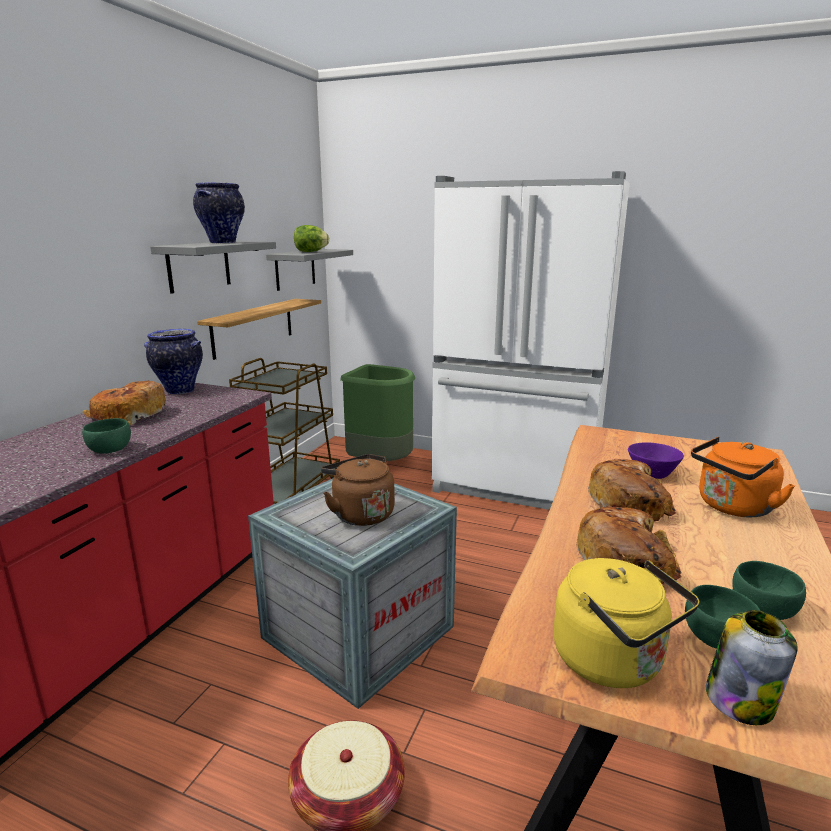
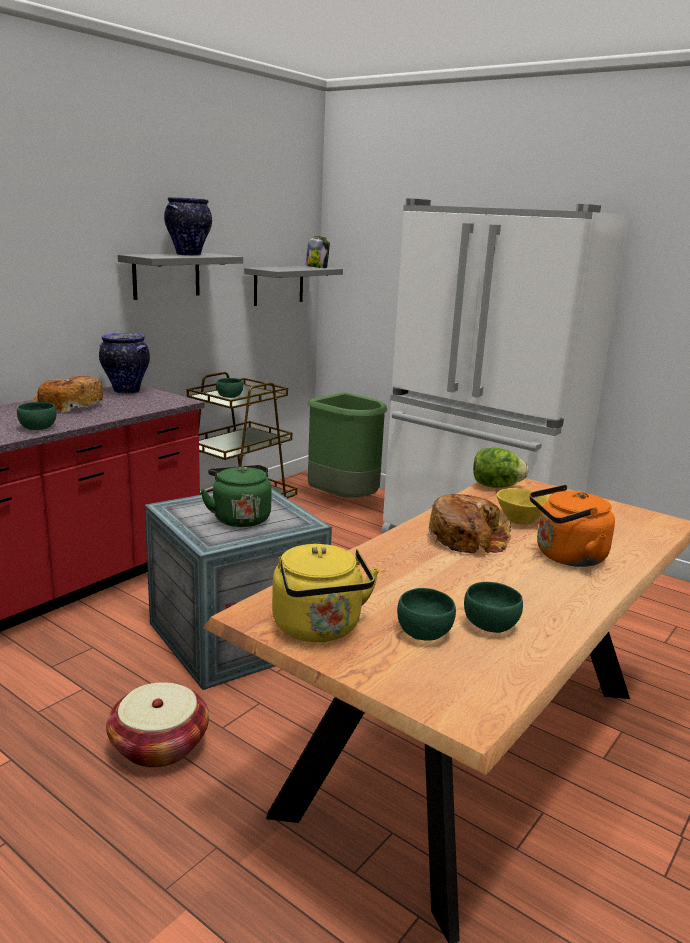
camera: 15 degrees right, 0 degrees up
shelf [197,299,321,360] -> none
lettuce [294,225,330,252] -> lettuce moved to [473,448,529,488]
brown kettle [321,454,395,526] -> green kettle [201,465,272,527]
bread [577,507,682,584] -> none
purple bowl [628,442,684,479] -> yellow bowl [497,488,549,525]
jar [706,610,797,725] -> jar moved to [306,236,330,268]
none -> green bowl [216,378,243,398]

